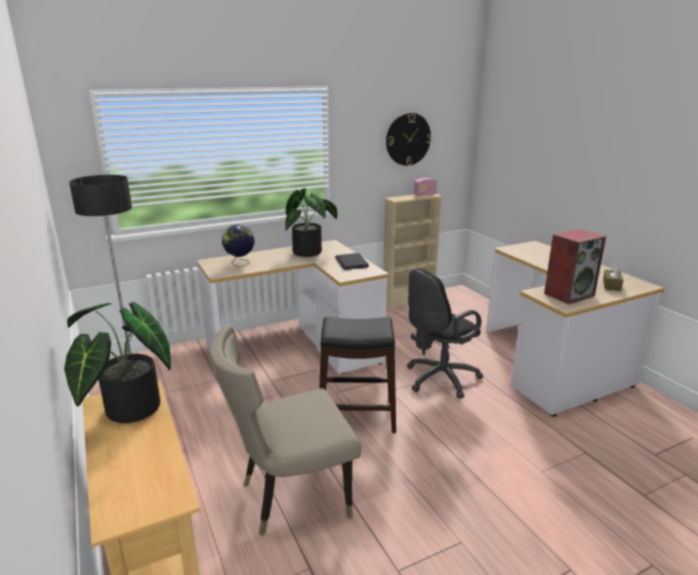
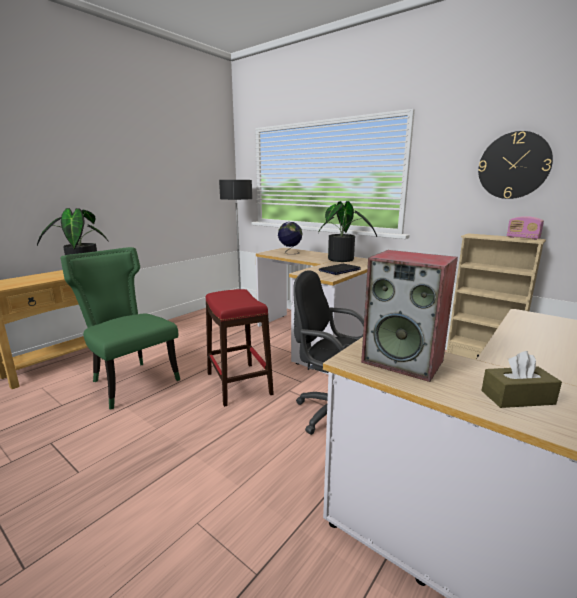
camera: 65 degrees right, 5 degrees down
beige chair [210,325,361,536] -> green chair [61,247,180,410]
black stool [319,317,396,433] -> red stool [206,289,274,407]

